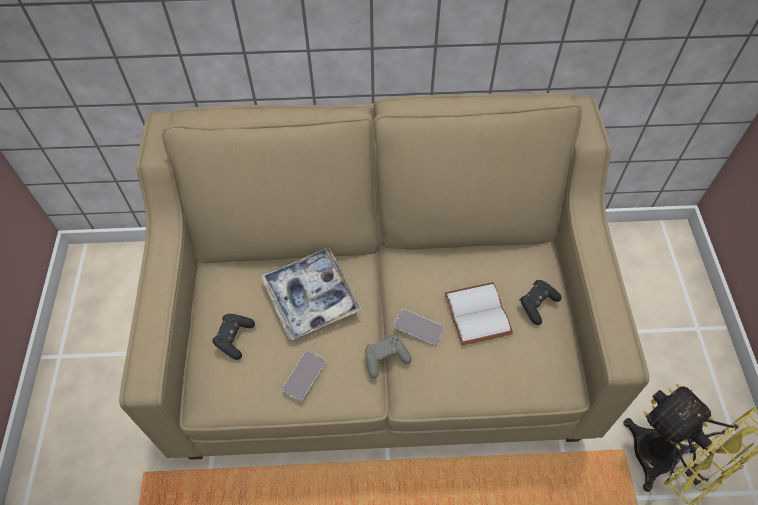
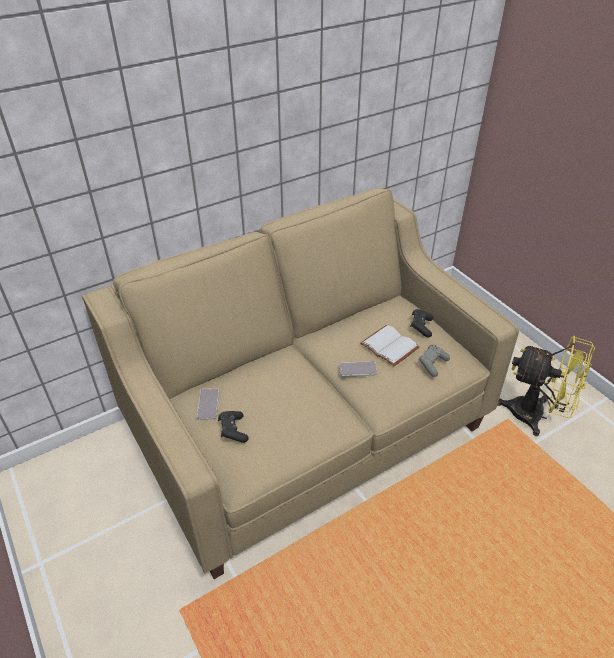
camera: 30 degrees left, 15 degrees down
tray [260,248,362,340] -> none
phone [282,351,326,401] -> phone moved to [197,389,219,420]
grey game controller [365,335,411,378] -> grey game controller moved to [419,345,450,377]

